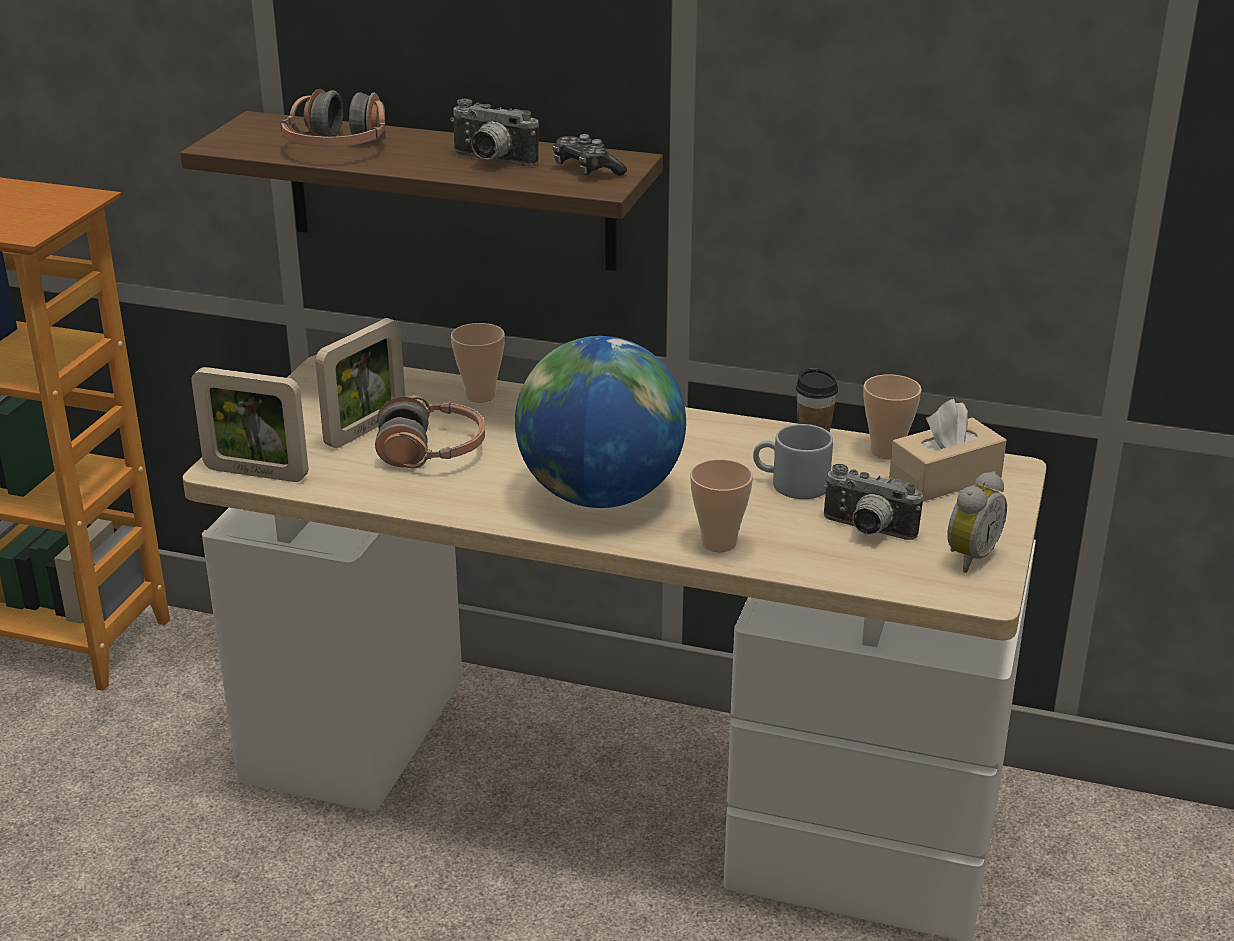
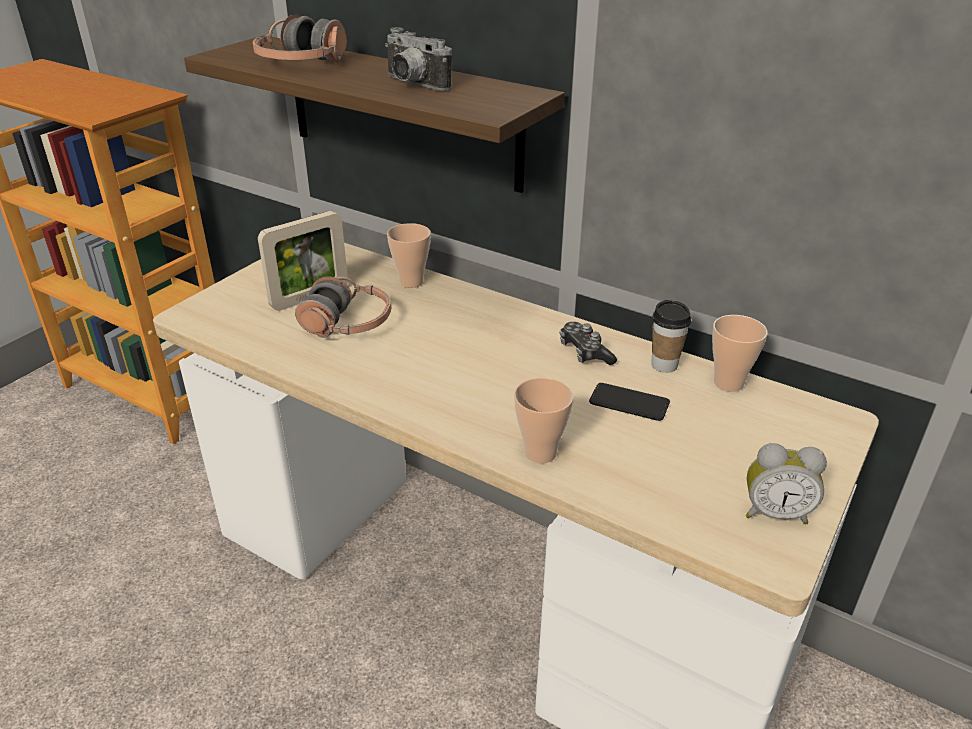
camera: 15 degrees right, 5 degrees up
picture frame [191,367,308,482] -> none
globe [515,336,686,508] -> none
game controller [553,134,627,176] -> game controller moved to [560,322,617,365]
grey mug [753,424,833,499] -> phone [589,383,670,421]
camera [823,464,923,540] -> none
beige tissue box [889,399,1006,502] -> none
alarm clock [947,472,1007,573] -> alarm clock turned 45 degrees clockwise [746,443,827,524]

